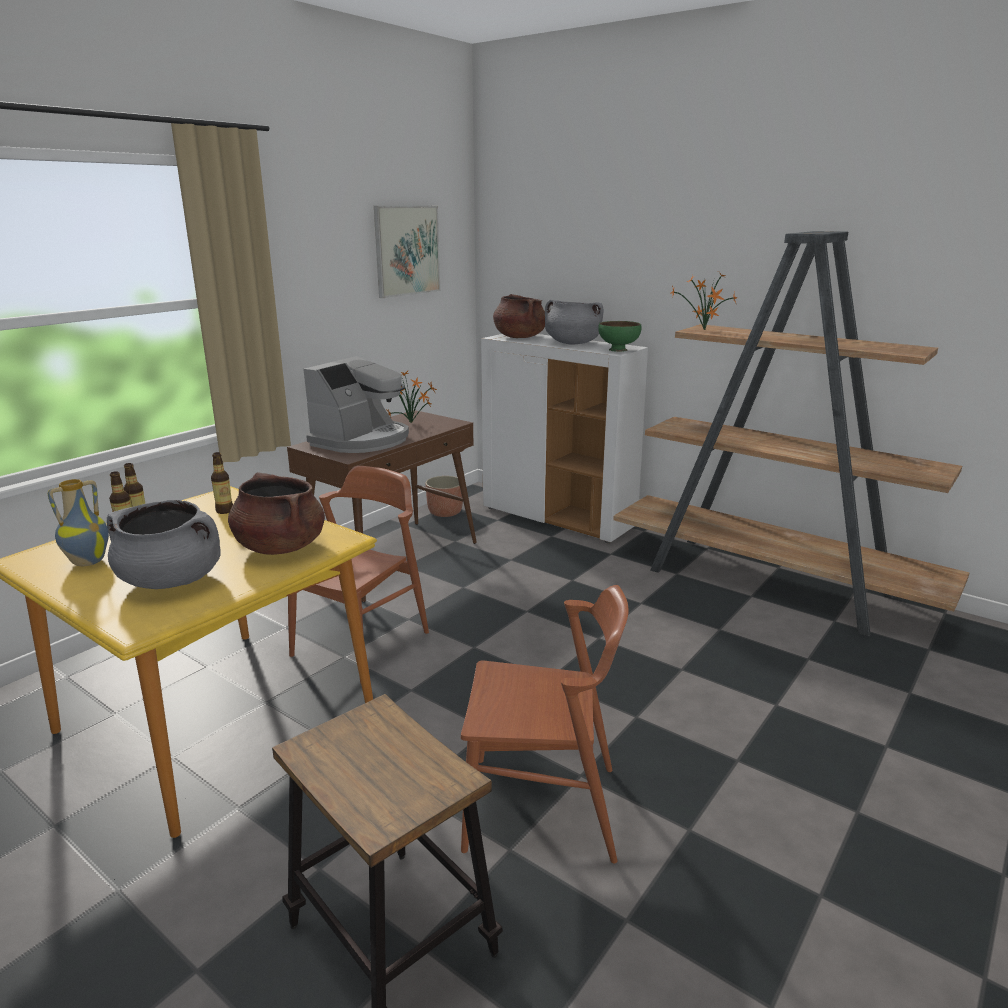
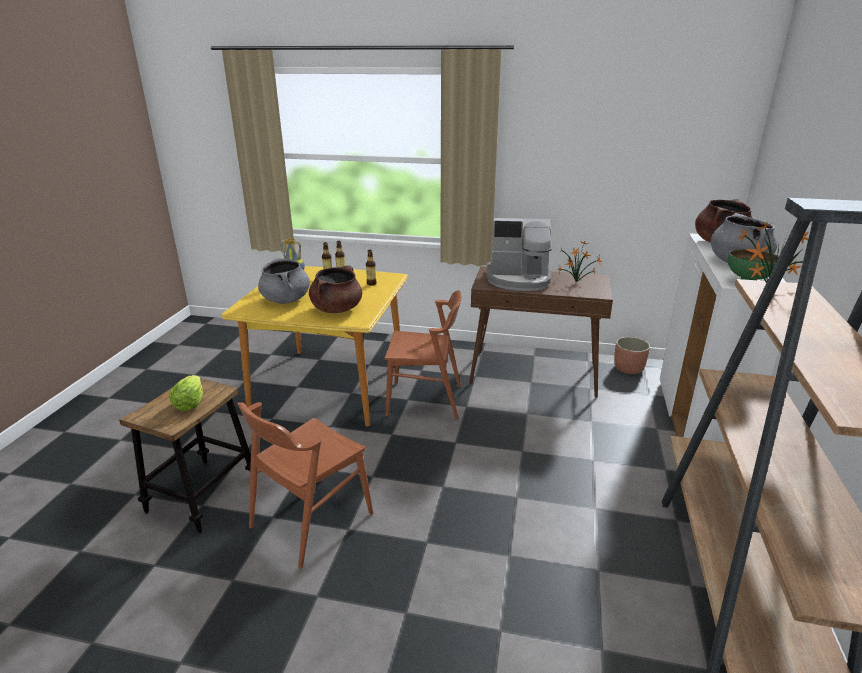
camera: 65 degrees right, 5 degrees up
picture [374,206,440,298] -> none
brown chair [461,585,629,864] -> brown chair turned 60 degrees clockwise [237,402,373,569]
none -> lettuce [169,375,203,411]

